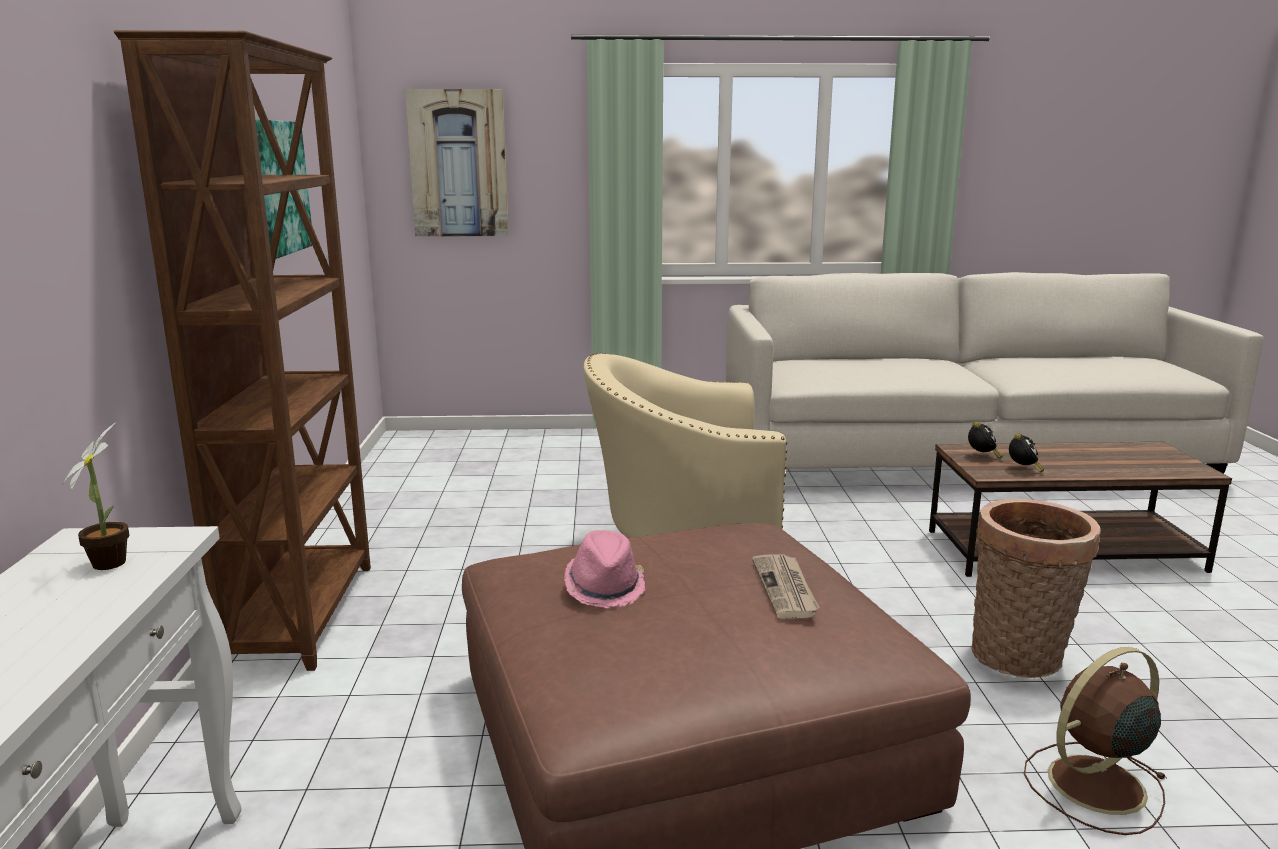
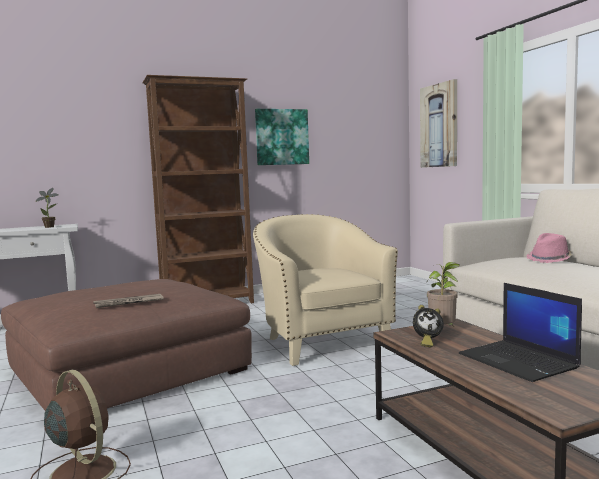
camera: 70 degrees right, 10 degrees down
pink hat [564,530,645,608] -> pink hat moved to [527,233,572,263]
alarm clock [968,422,1003,459] -> potted plant [427,262,460,326]
basket [971,499,1101,678] -> none
none -> laptop [459,283,582,382]

